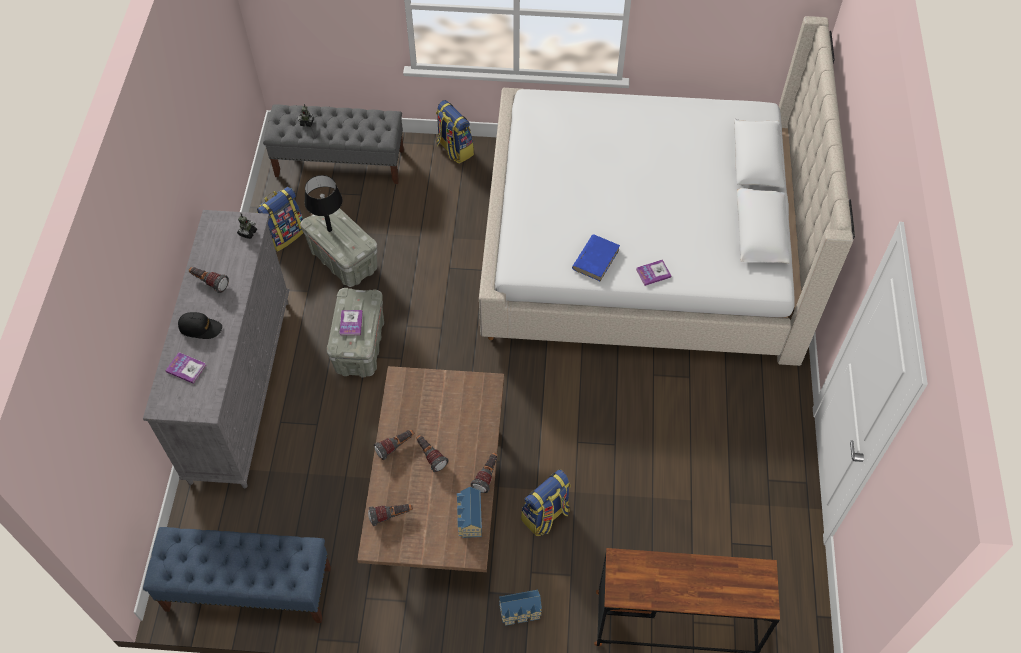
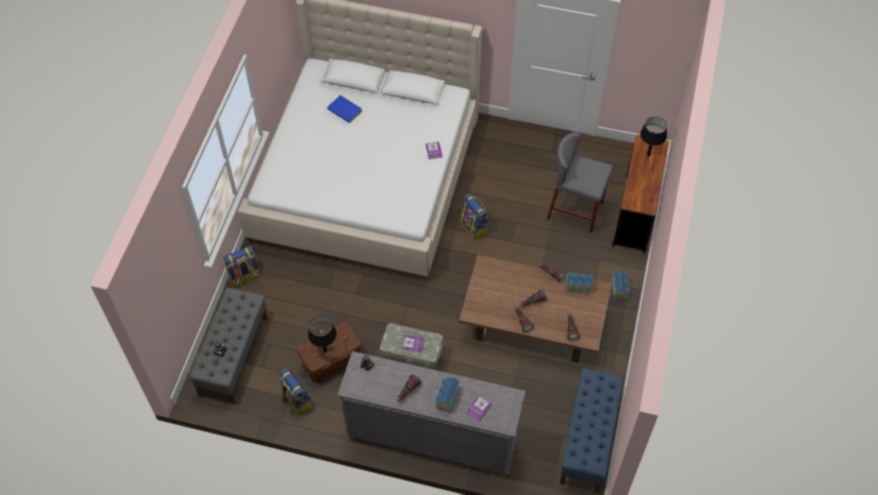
camera: 80 degrees left, 0 degrees up
black cap [178,312,222,339] -> toy house [435,377,459,413]
grey storage box [300,208,377,287] -> brown storage box [297,322,361,383]
backpack [521,469,571,536] -> backpack moved to [461,194,489,240]
blue book [572,235,620,281] -> blue book moved to [327,95,362,123]
none -> grey stool [547,132,613,233]
none -> black table lamp [640,117,667,157]

